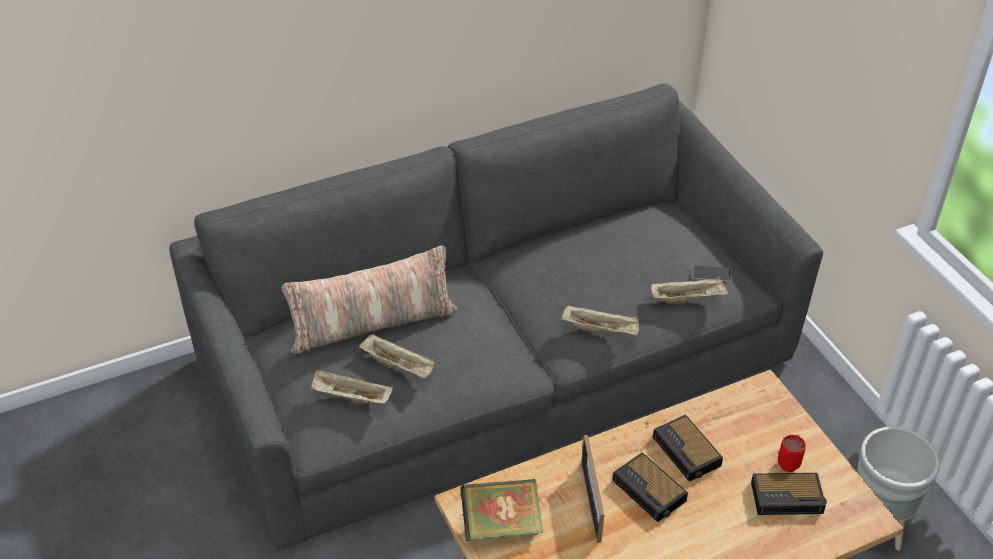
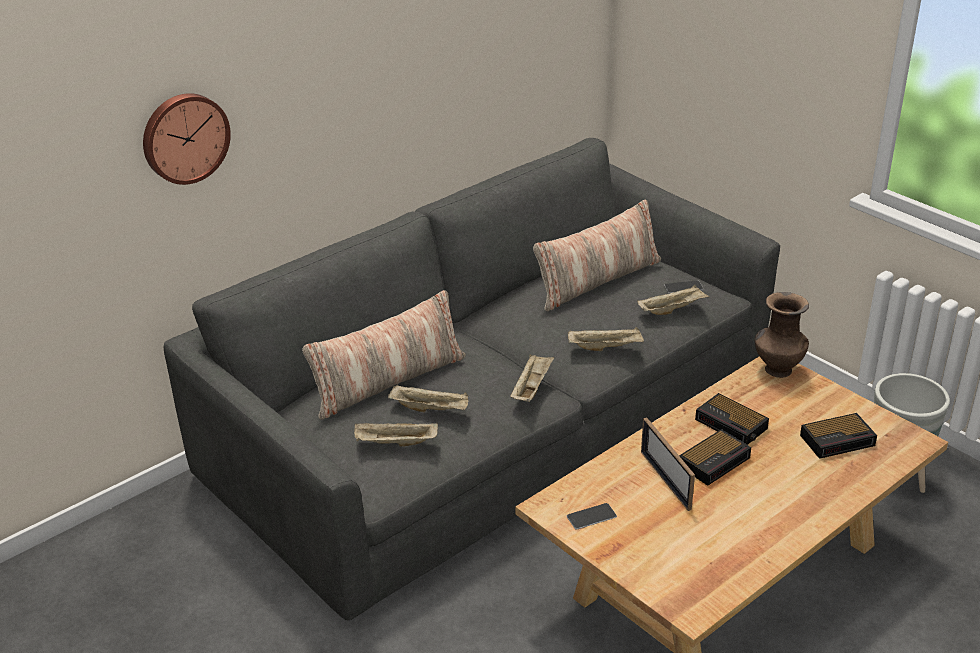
camera: 15 degrees left, 10 degrees down
book [460,479,543,541] -> phone [567,503,617,529]
alarm clock [613,452,688,522] -> alarm clock turned 75 degrees counterclockwise [679,429,751,486]
red mug [778,434,806,472] -> none
none -> wall clock [143,93,231,185]
none -> beige tray [510,354,554,402]
none -> pillow [533,199,661,311]
none -> brown vase [755,292,809,378]

